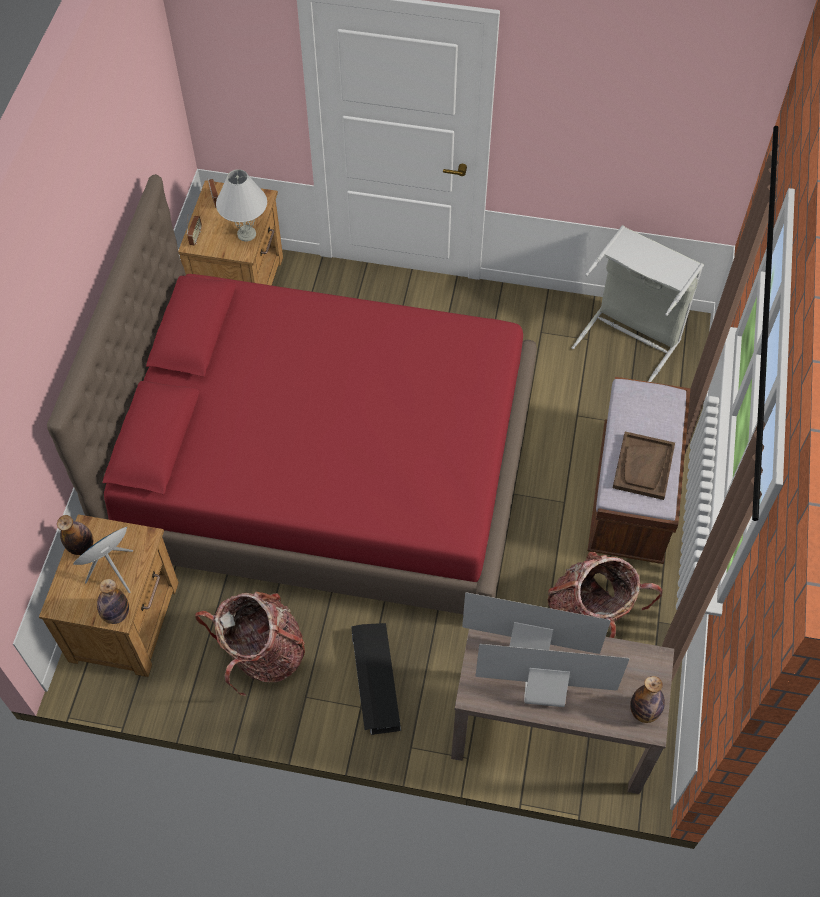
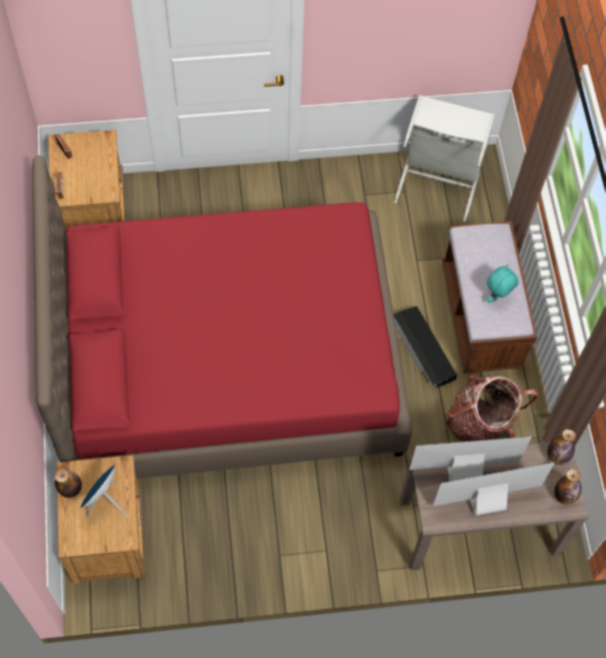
camera: 20 degrees left, 5 degrees up
bottle [97,579,129,624] -> bottle moved to [547,429,576,465]
backpack [195,591,305,696] -> none
white table lamp [216,169,267,242] -> none
black storage box [351,623,401,735] -> black storage box moved to [394,306,457,389]
brown tray [613,431,675,500] -> turquoise plush toy [487,264,518,303]

